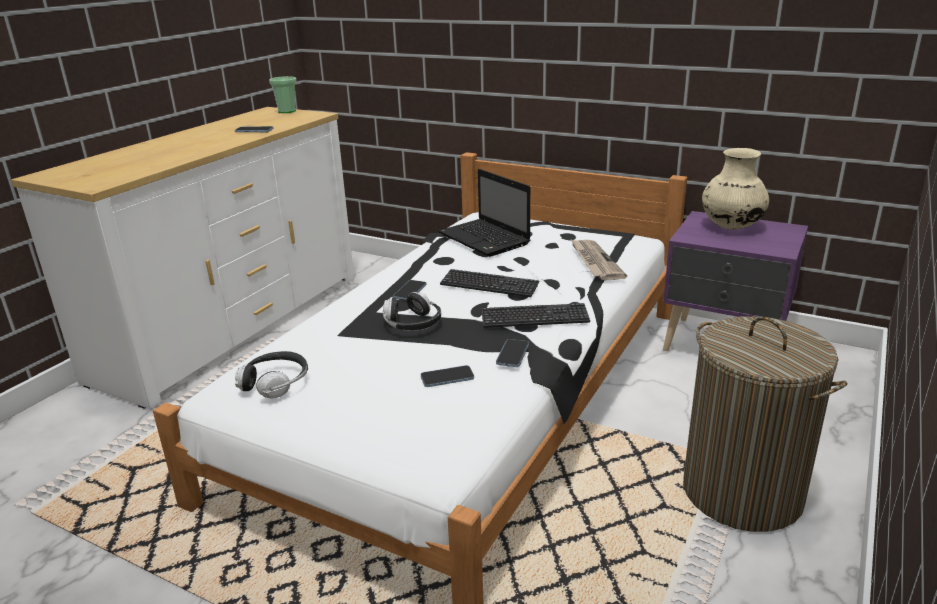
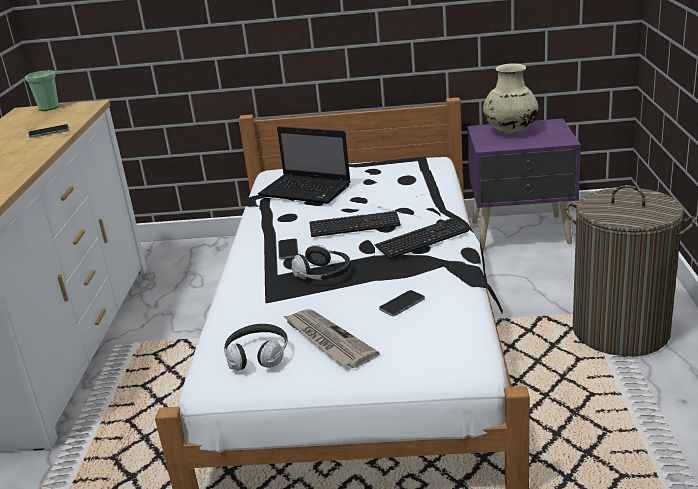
camera: 25 degrees left, 0 degrees up
phone [496,339,529,367] -> none
newspaper [571,240,627,281] -> newspaper moved to [283,309,380,368]

